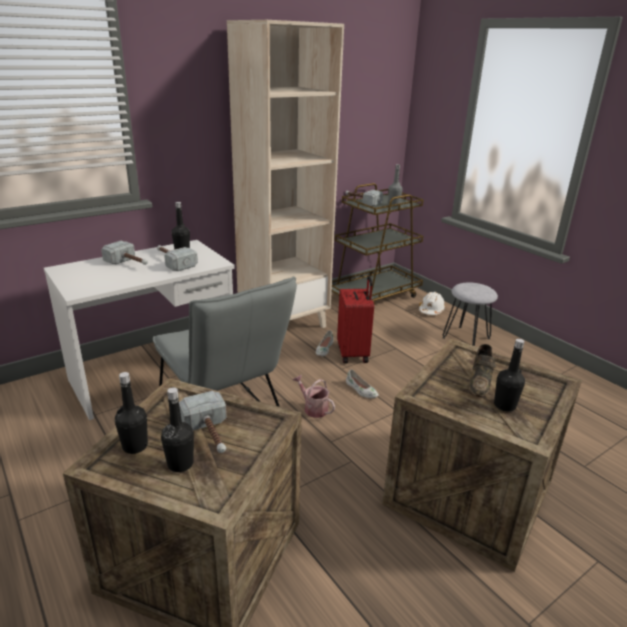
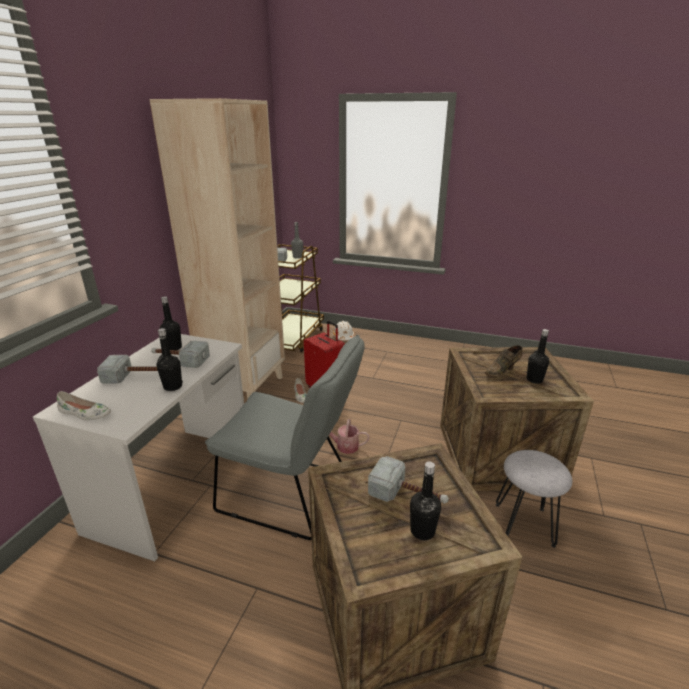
camera: 35 degrees left, 0 degrees up
black bottle [115,372,148,454] -> black bottle moved to [156,328,183,391]
white shoe [346,369,379,398] -> white shoe moved to [57,391,111,420]
grey stool [442,282,498,346] -> grey stool moved to [496,450,572,548]
brown shoe [468,344,496,397] -> brown shoe turned 75 degrees clockwise [485,345,523,377]

